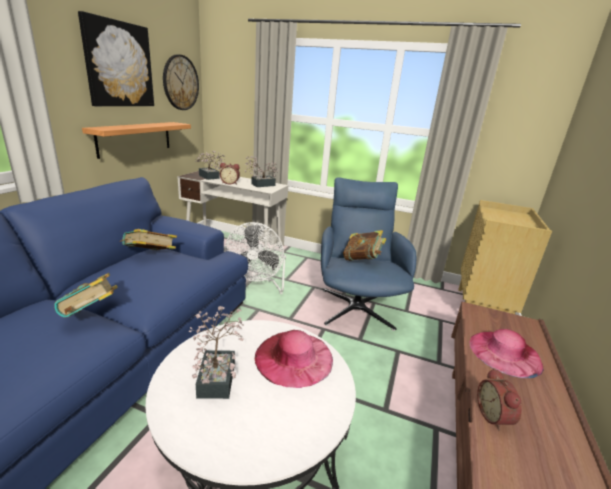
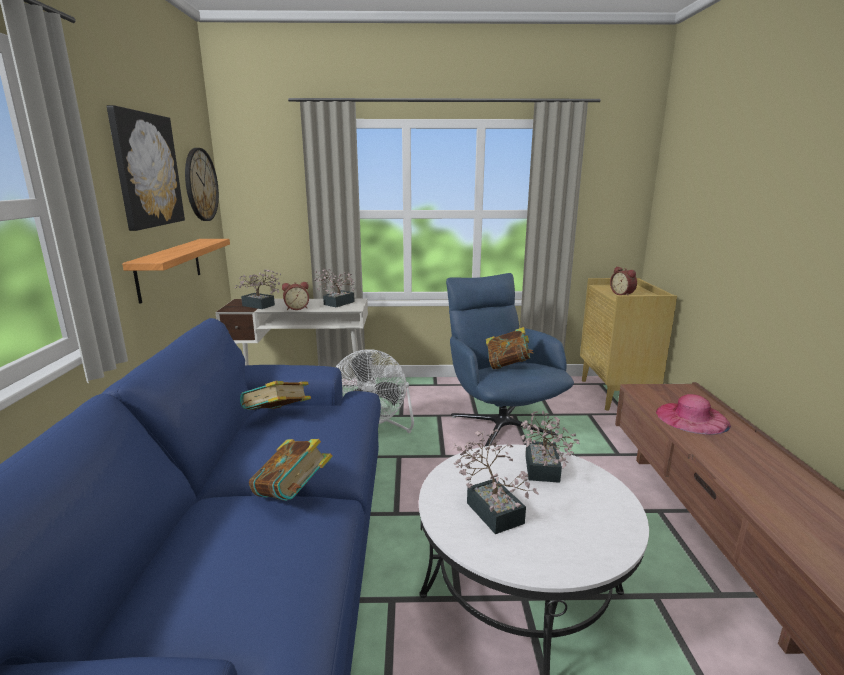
camera: 20 degrees left, 5 degrees down
pink hat [255,330,333,388] -> potted plant [520,411,580,483]
alarm clock [477,368,522,431] -> alarm clock moved to [610,266,637,295]

